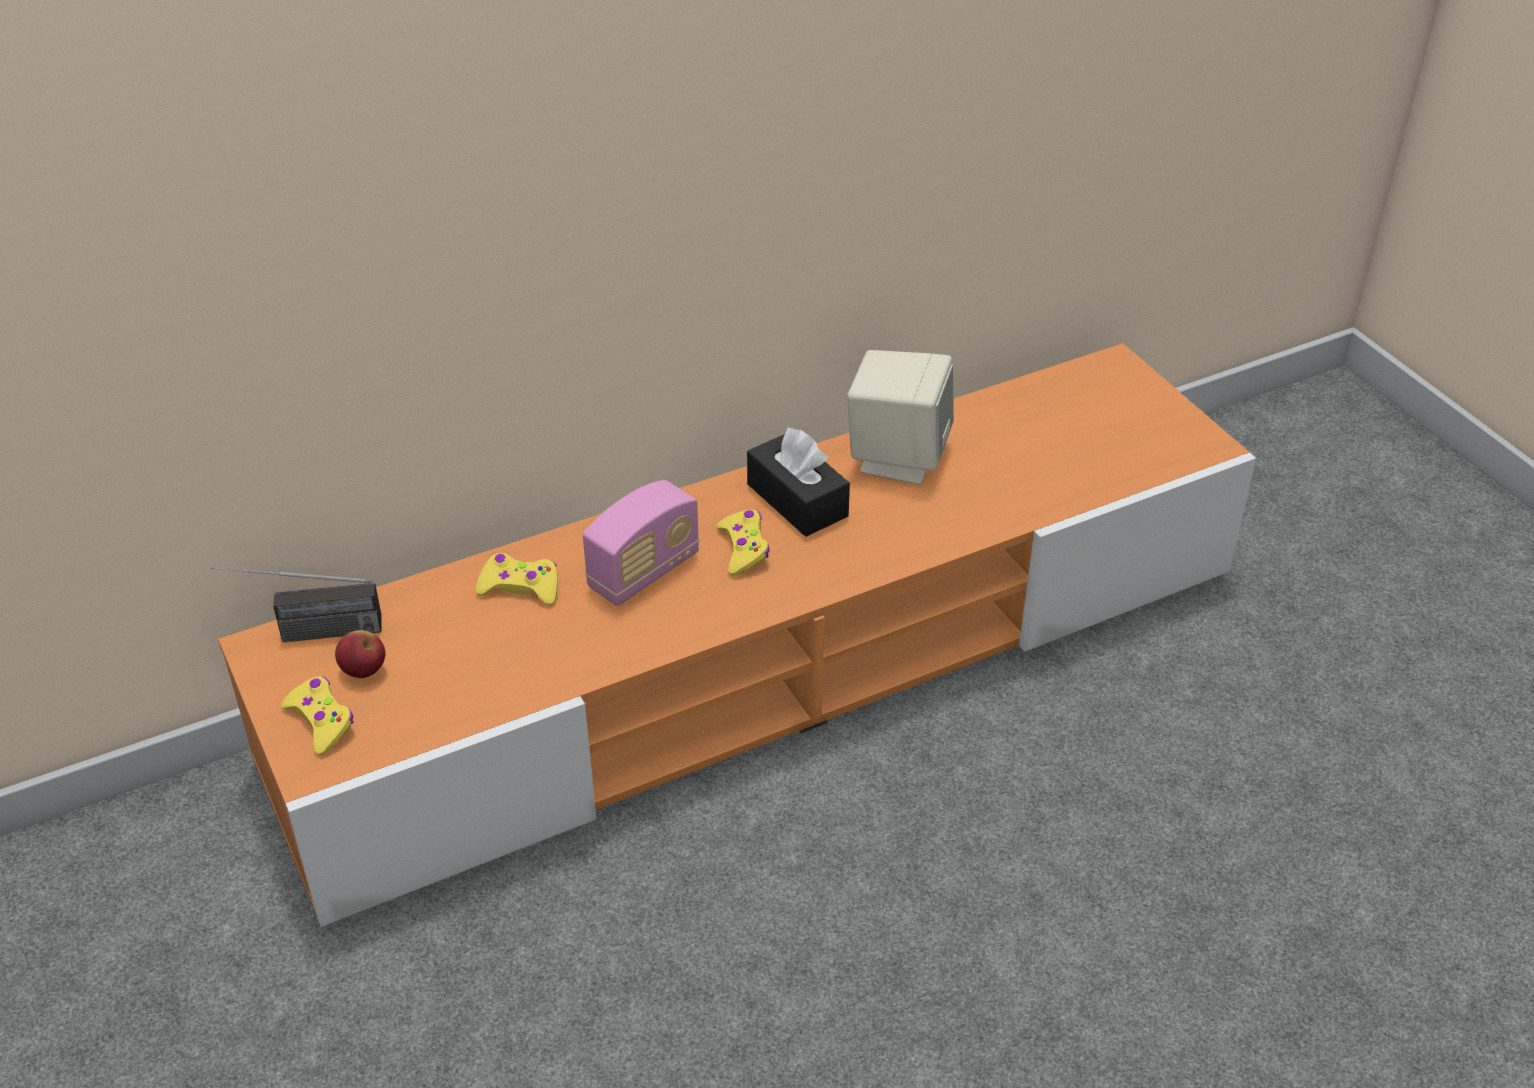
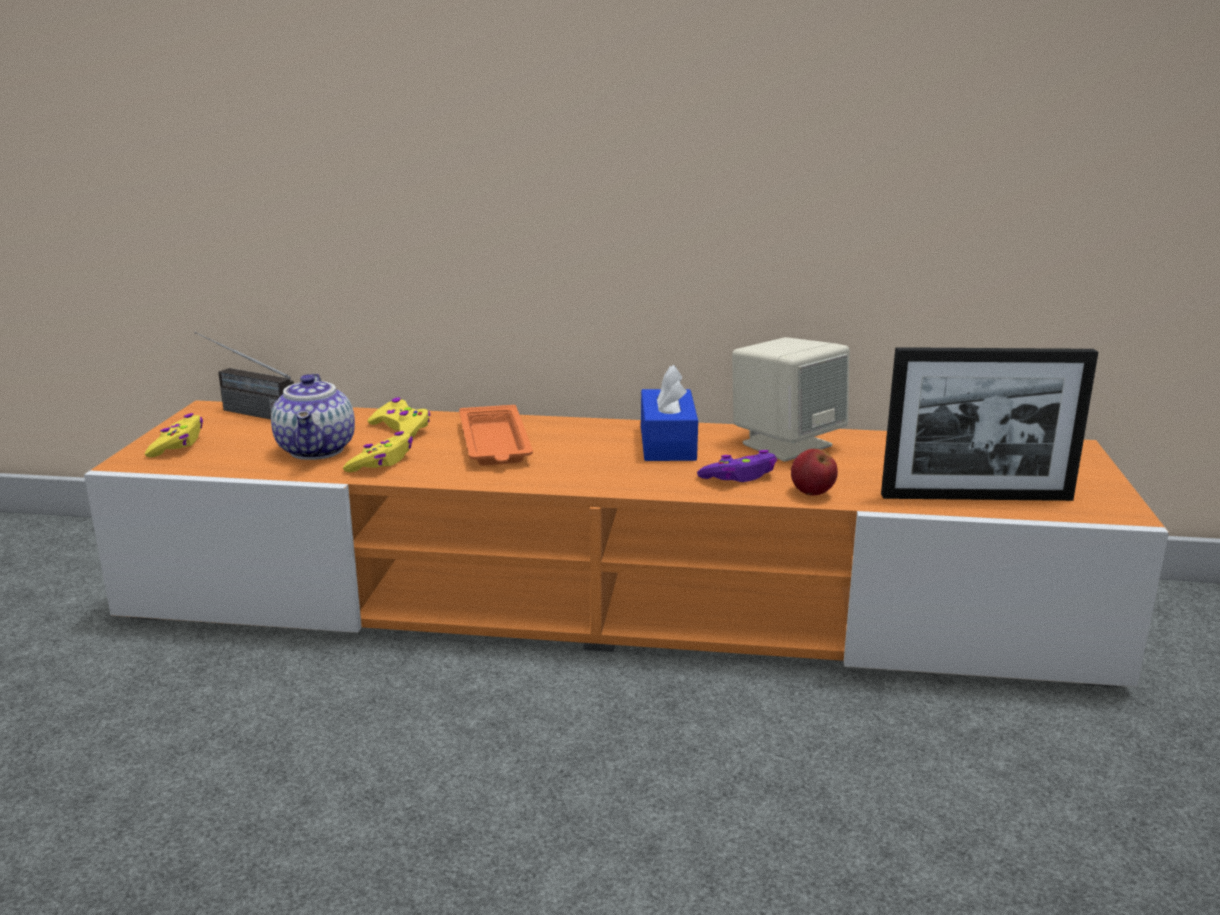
camera: 35 degrees right, 20 degrees down
apple [335,630,385,678] -> apple moved to [791,449,838,495]
radio [583,480,700,606] -> orange tray [459,405,533,466]
yellow game controller [717,510,770,576] -> yellow game controller moved to [343,431,413,472]
black tissue box [747,428,850,537] -> blue tissue box [641,365,698,461]
none -> teapot [271,374,355,460]
none -> purple game controller [697,450,777,482]
none -> picture frame [881,347,1098,501]

